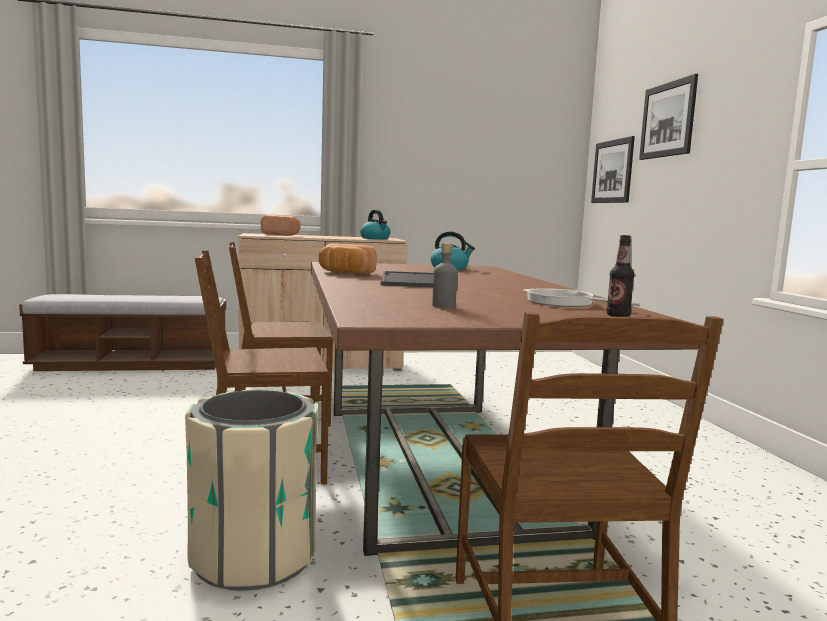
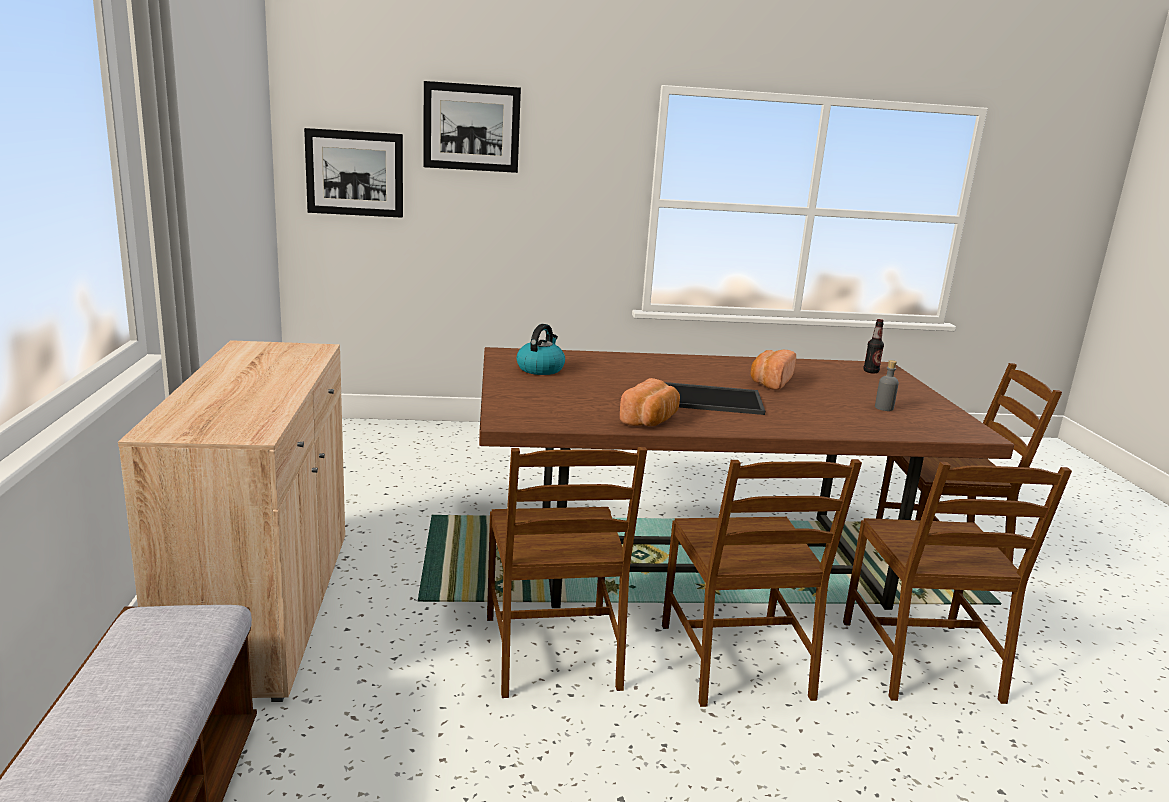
camera: 85 degrees left, 10 degrees up
beige trash can [185,390,318,591] -> brown chair [843,462,1072,704]
bread [261,215,301,235] -> bread moved to [751,350,796,390]
kettle [360,210,390,239] -> none
frying pan [523,288,640,307] -> none

